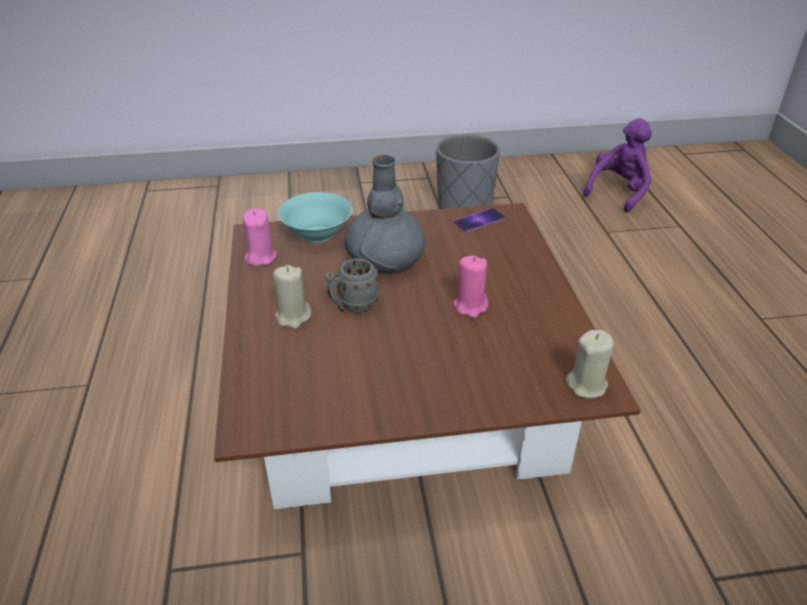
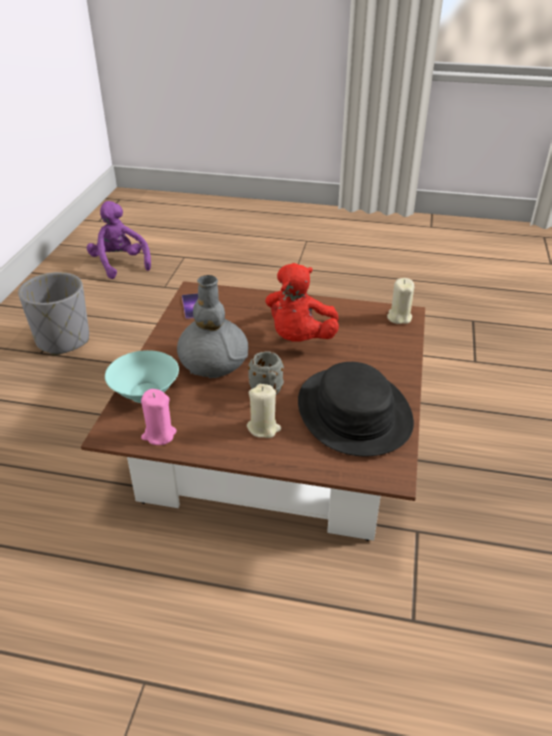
camera: 70 degrees left, 0 degrees up
pink candle [454,255,488,318] -> red plush toy [265,263,339,342]
none -> black hat [298,362,414,456]

